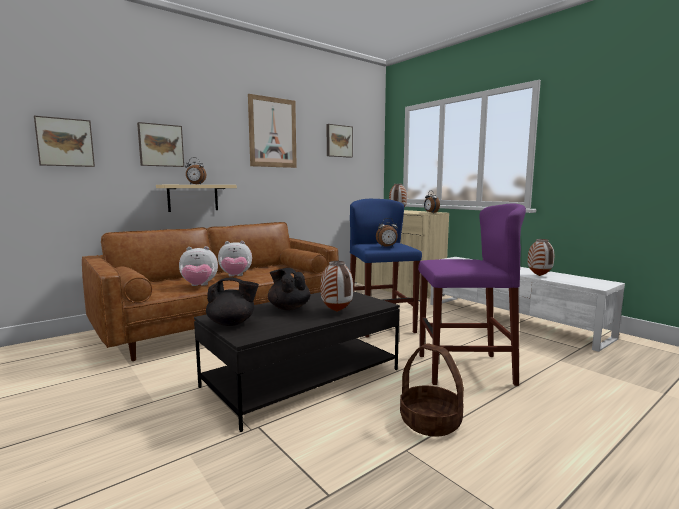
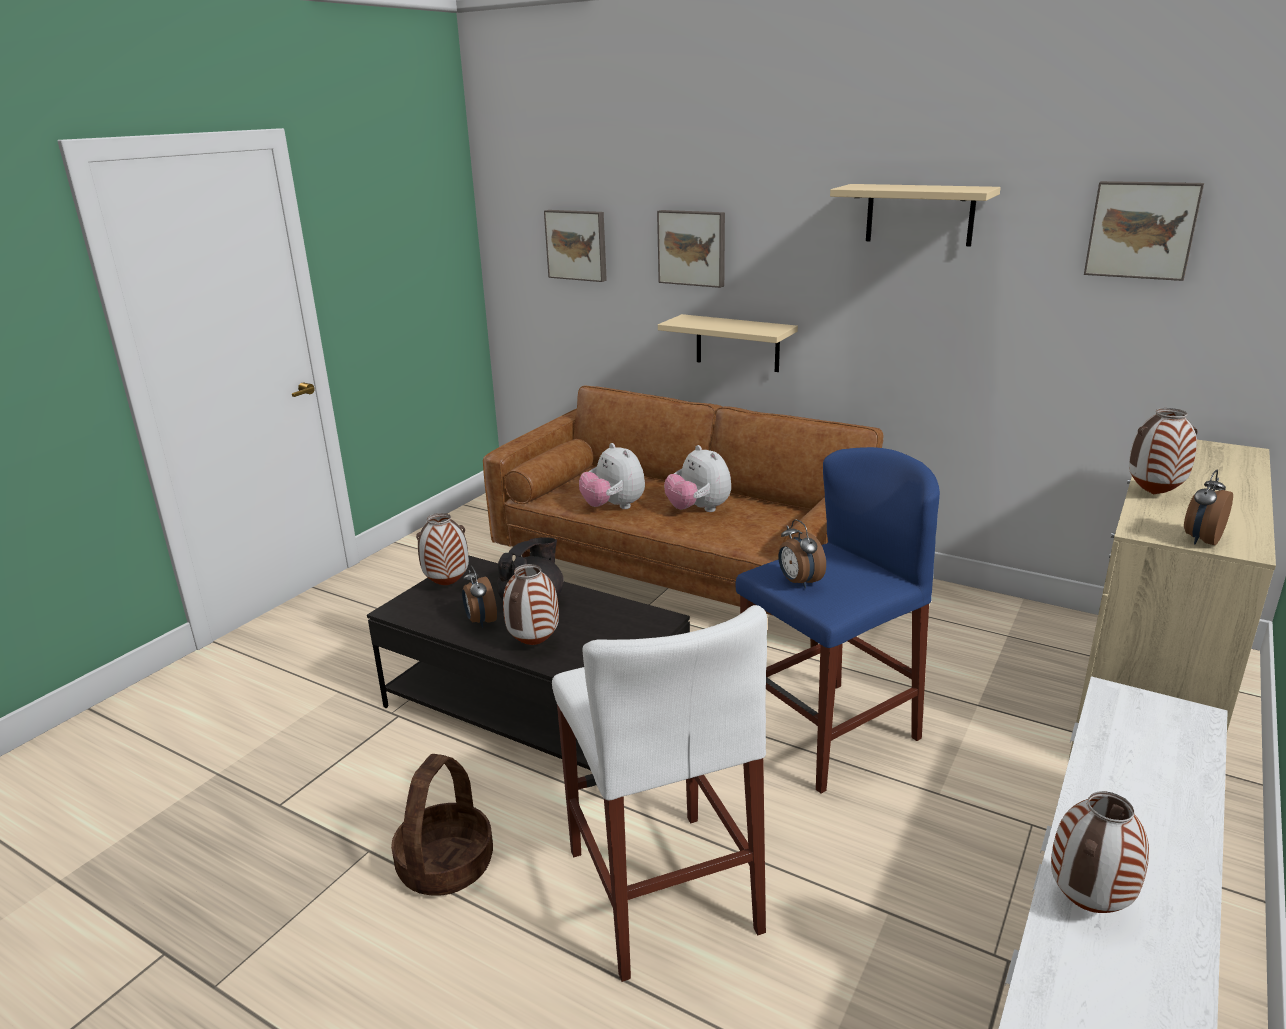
camera: 70 degrees right, 15 degrees up
alarm clock [185,157,206,184] -> alarm clock moved to [462,565,497,628]
black teapot [206,277,259,326] -> vase [416,513,469,585]
picture [248,94,297,168] -> beige shelf [830,184,1001,247]
purple stool [418,203,526,386] -> white stool [552,605,767,982]

